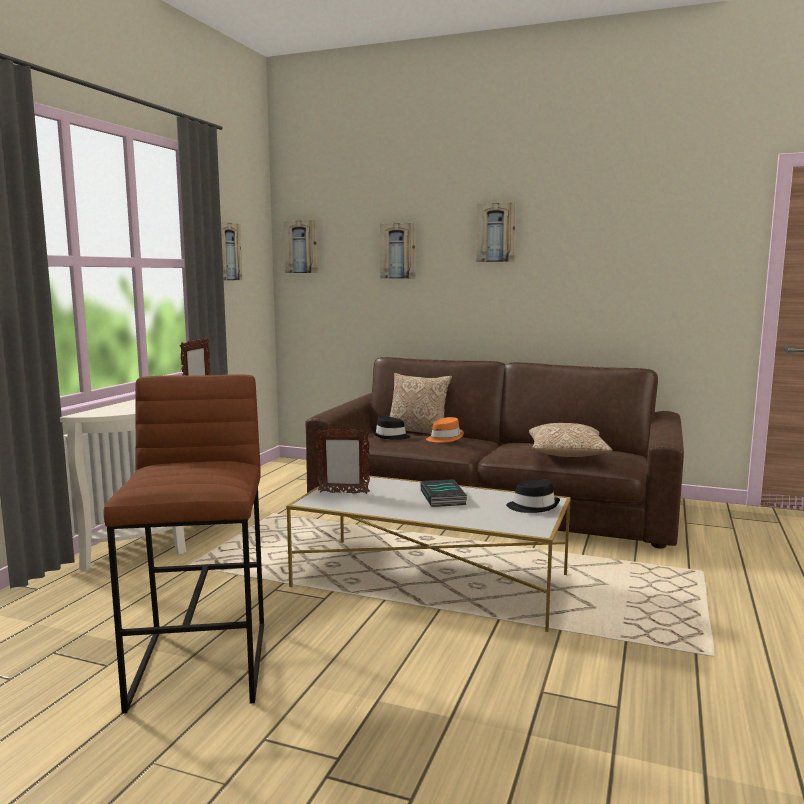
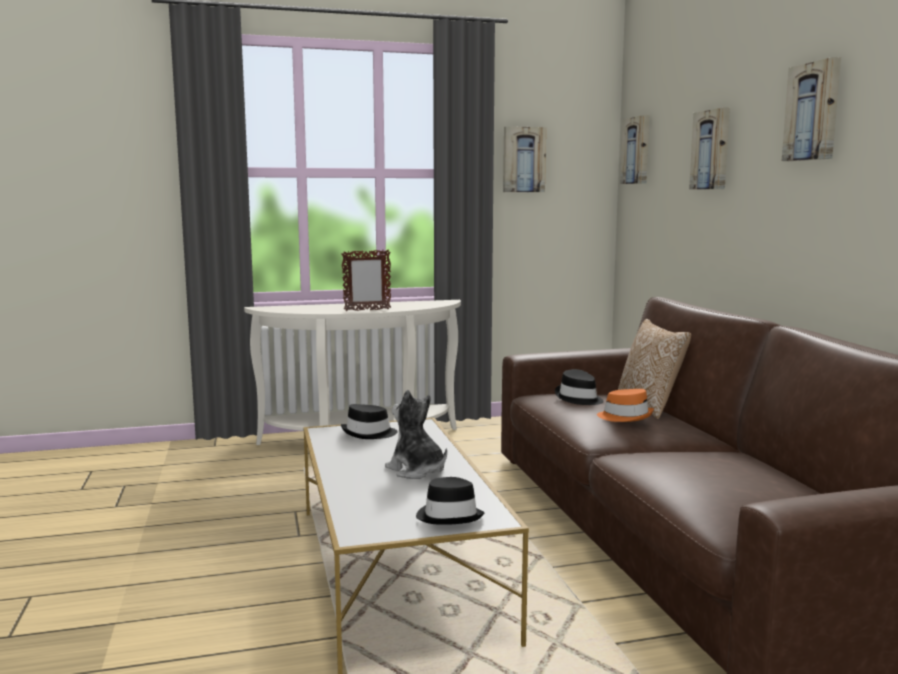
camera: 55 degrees right, 0 degrees up
brown stool [104,374,264,714] -> none
picture frame [315,429,370,494] -> black hat [341,404,398,439]
book [420,479,467,507] -> plush toy [385,390,447,479]
pillow [529,423,612,457] -> none

